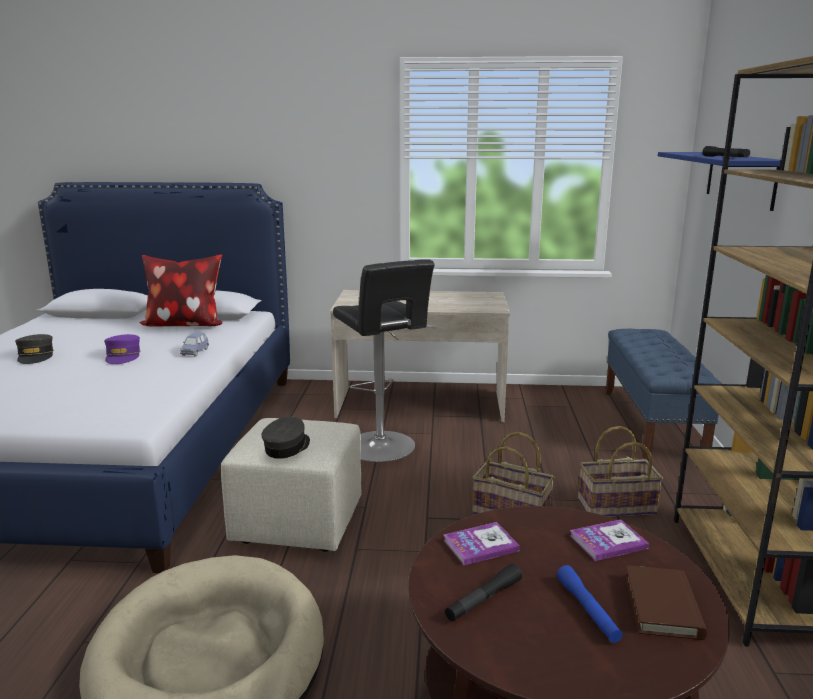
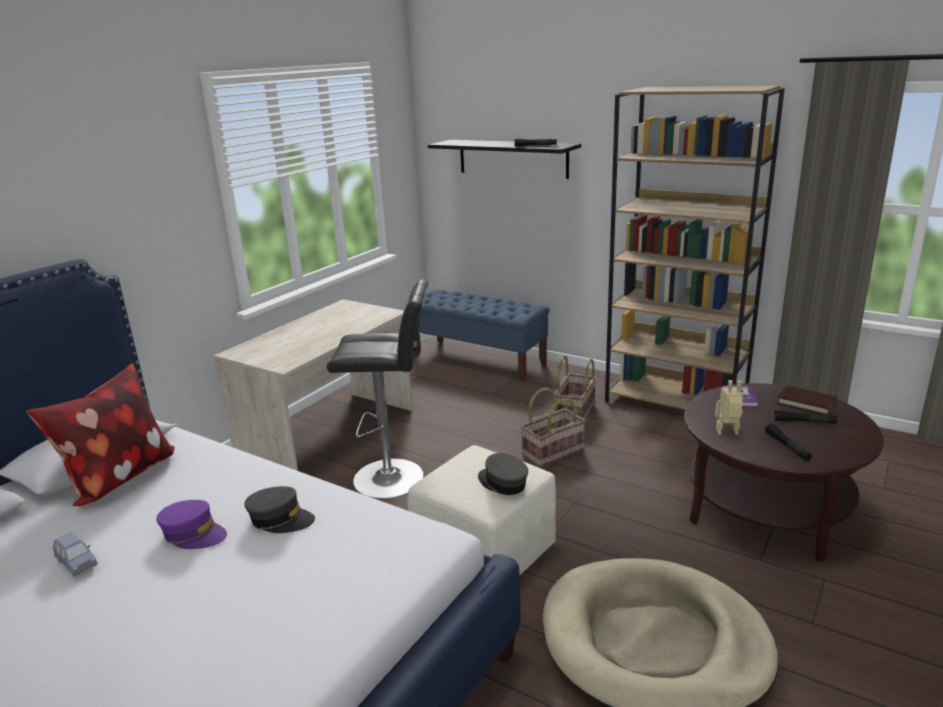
camera: 60 degrees left, 5 degrees up
grey cap [15,334,54,364] -> grey cap moved to [244,486,315,533]
blue toy car [180,332,209,356] -> blue toy car moved to [53,532,98,577]
book [443,522,520,566] -> toy robot [715,380,743,435]
blue flashlight [557,565,623,643] -> black flashlight [774,410,838,424]
blue shelf [658,152,781,211] -> black shelf [428,140,581,179]

